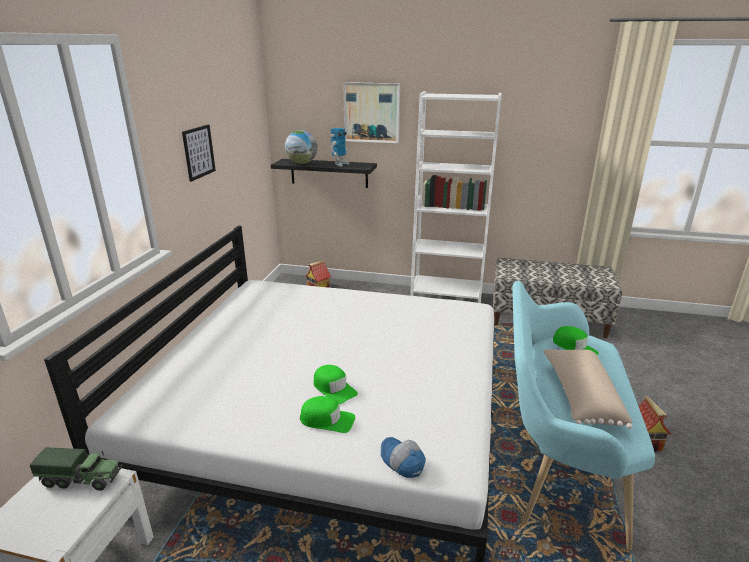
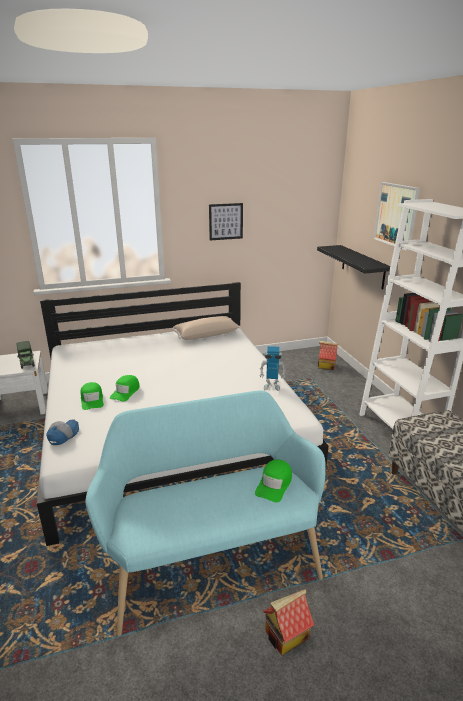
camera: 60 degrees right, 0 degrees up
globe [285,130,318,164] -> none
toy robot [331,128,350,167] -> toy robot moved to [260,346,286,391]
beige pillow [543,349,632,429] -> beige pillow moved to [172,316,241,340]

